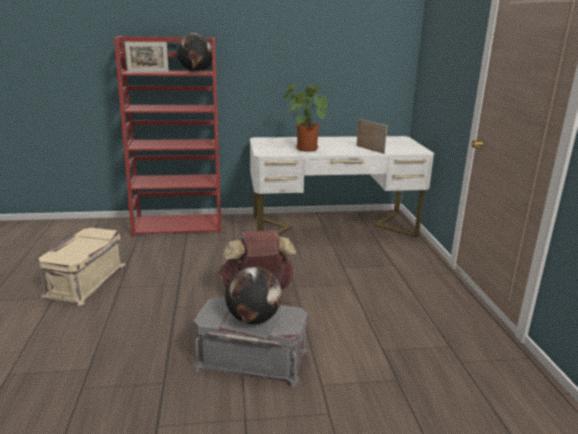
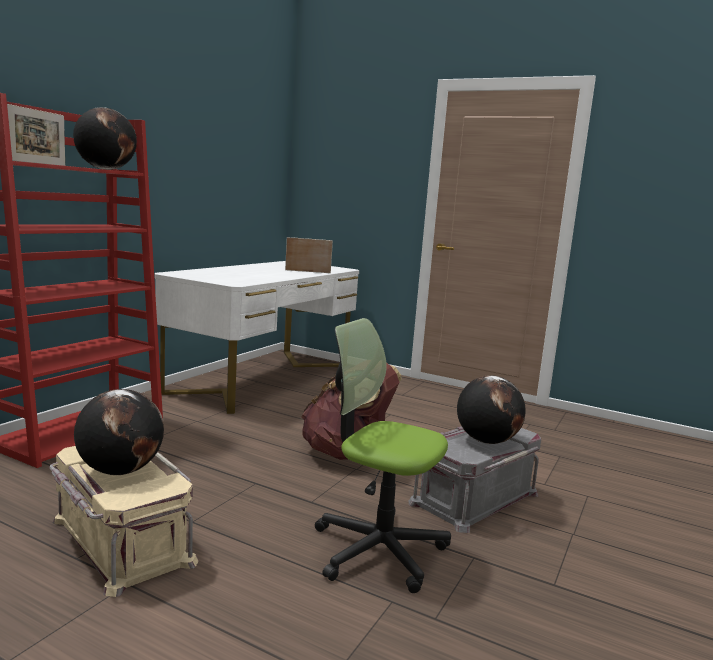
camera: 55 degrees left, 10 degrees down
potted plant [284,84,330,152] -> none
none -> globe [74,389,164,475]
none -> office chair [315,318,451,593]

